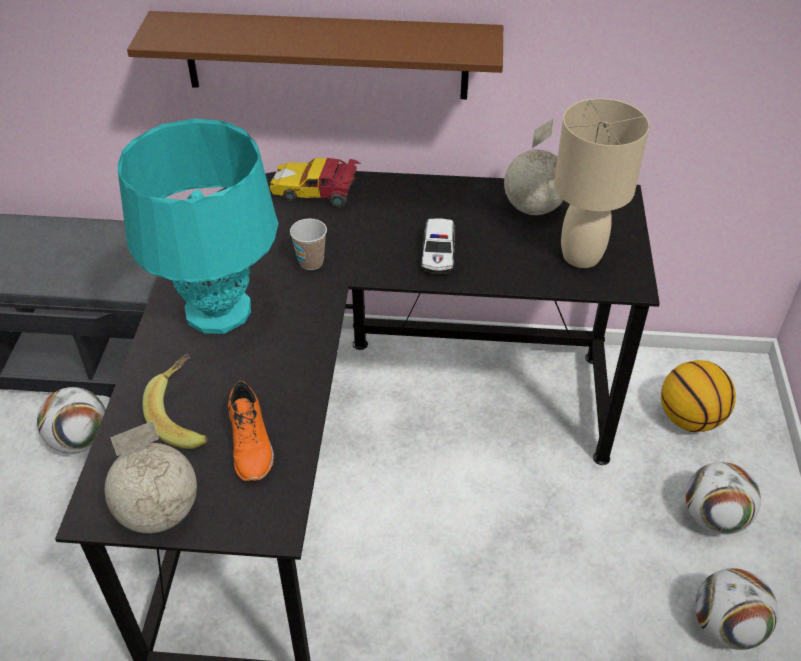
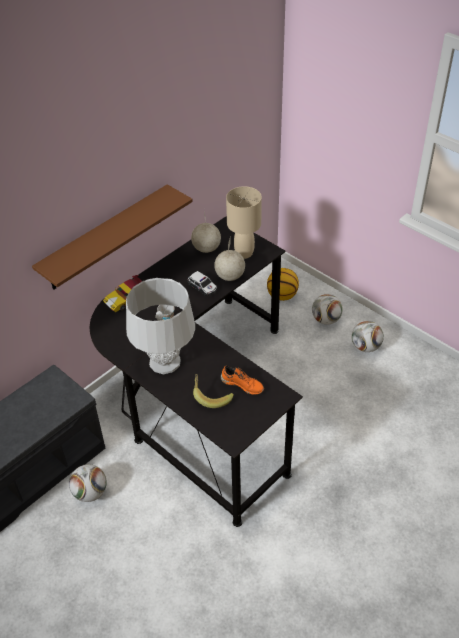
camera: 50 degrees left, 0 degrees up
globe [105,421,197,533] -> globe moved to [214,239,245,281]
turquoise table lamp [118,119,278,334] -> grey table lamp [126,278,195,374]

